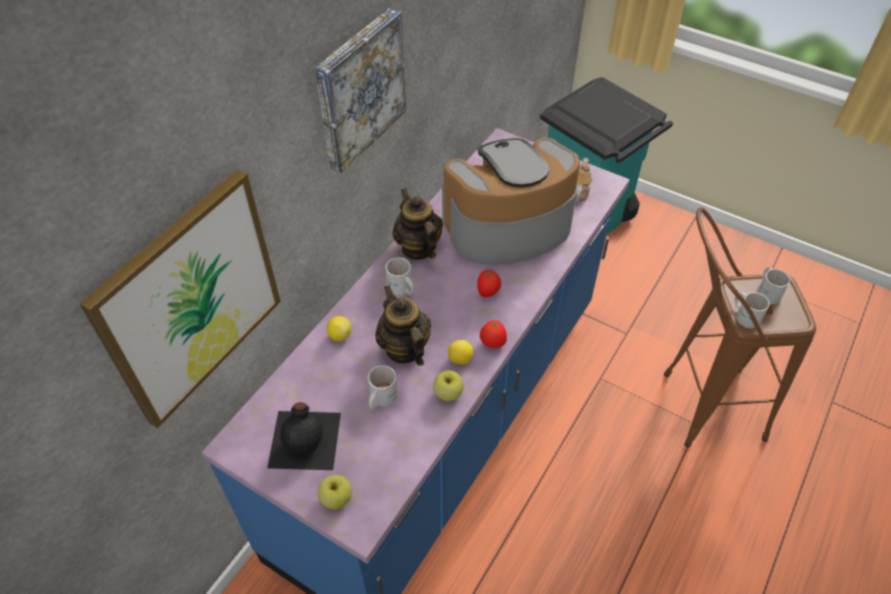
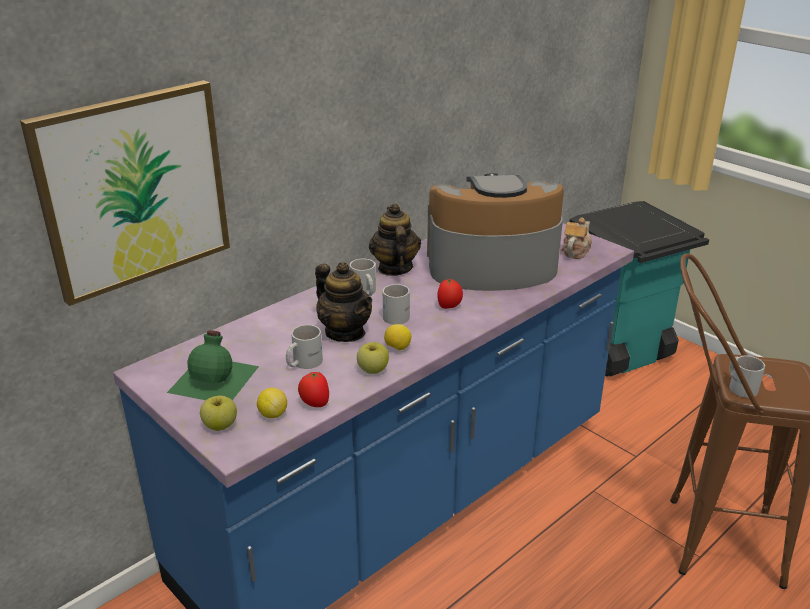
camera: 15 degrees right, 20 degrees down
black bottle [267,402,341,470] -> green bottle [167,330,259,400]
picture [315,8,406,173] -> none
lemon [327,316,351,341] -> lemon moved to [257,388,287,418]
teapot [375,285,431,366] -> teapot turned 150 degrees clockwise [315,262,372,342]
tomato [480,320,507,348] -> tomato moved to [298,372,329,407]
white mug [757,267,790,304] -> white mug moved to [383,284,410,325]

